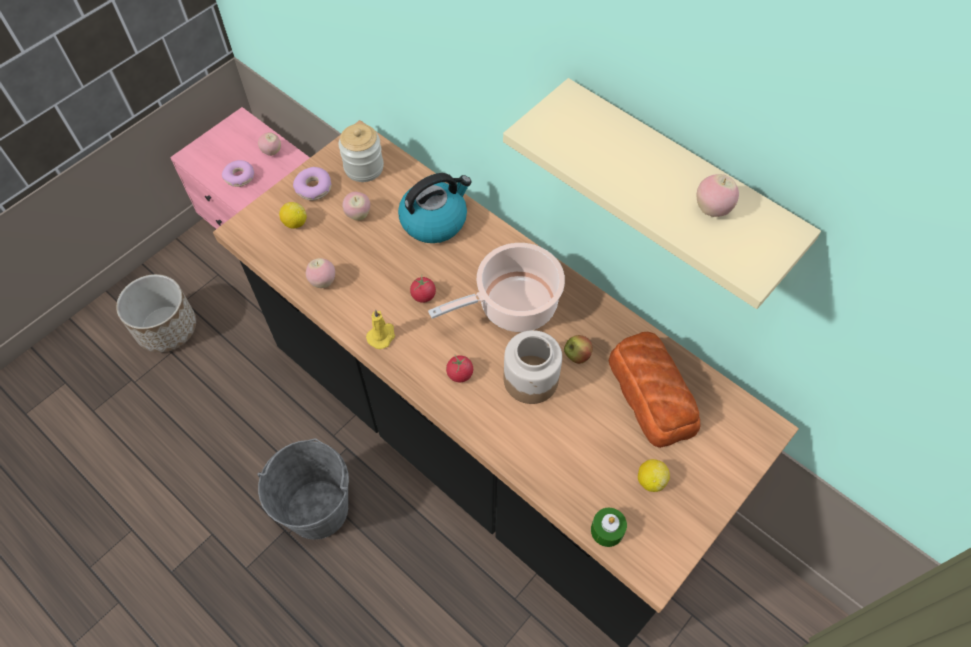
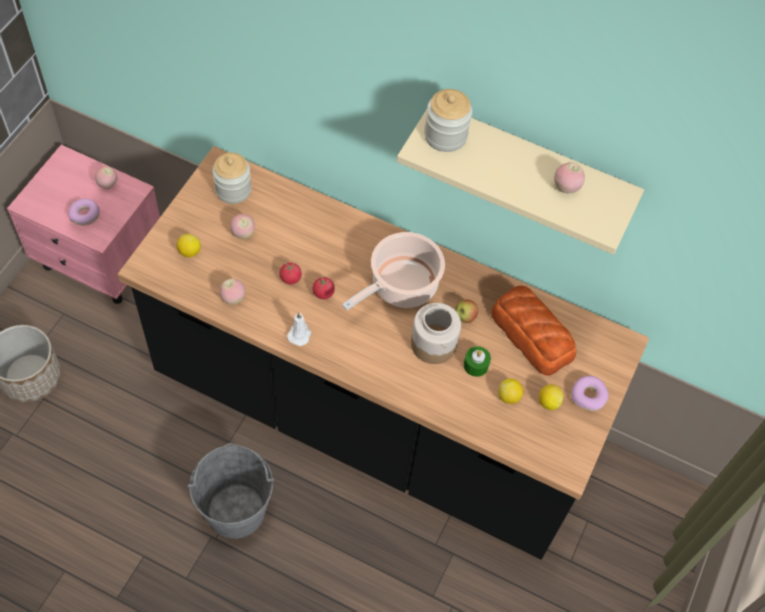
camera: 20 degrees left, 0 degrees up
donut [293,167,331,201] -> donut moved to [571,376,609,411]
yellow candle [366,309,395,349] -> white candle [287,313,311,346]
kettle [398,173,472,243] -> none
tomato [446,354,473,382] -> tomato moved to [279,262,302,284]
green candle [591,508,627,547] -> green candle moved to [464,346,491,377]
none -> jar [424,89,472,152]
none -> lemon [498,379,523,404]

